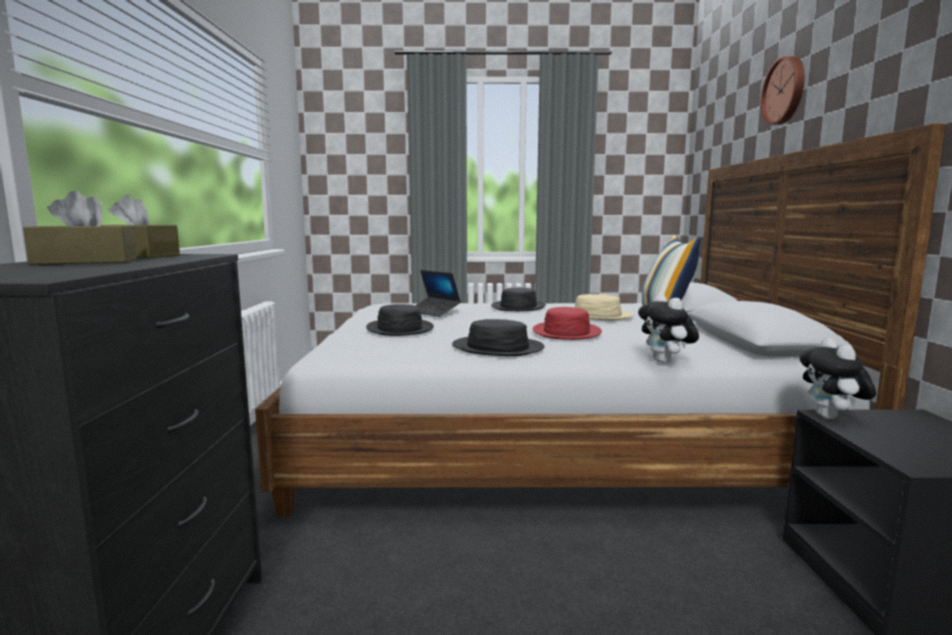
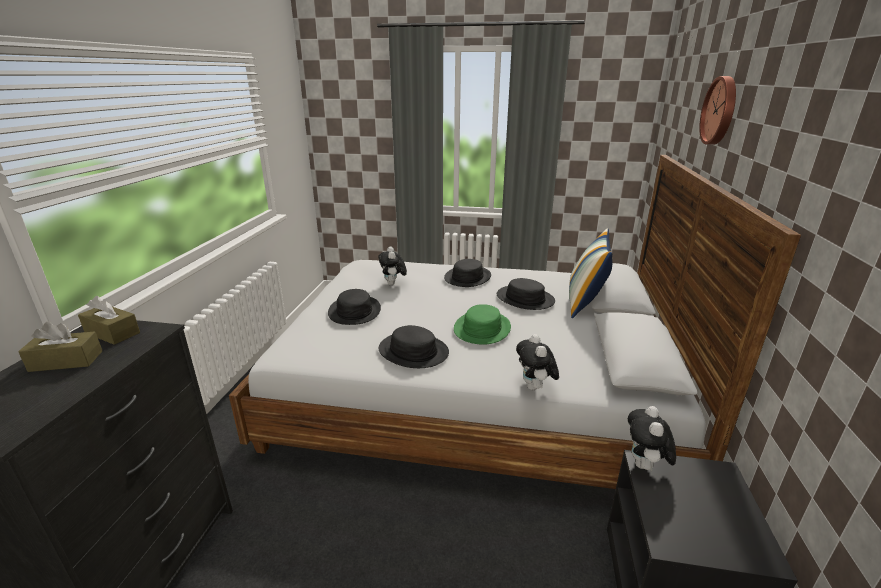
camera: 10 degrees right, 15 degrees up
laptop [415,270,461,317] -> plush toy [378,246,407,285]
red hat [533,307,602,340] -> green hat [454,304,511,345]
beige hat [575,294,634,320] -> black hat [497,278,555,310]

